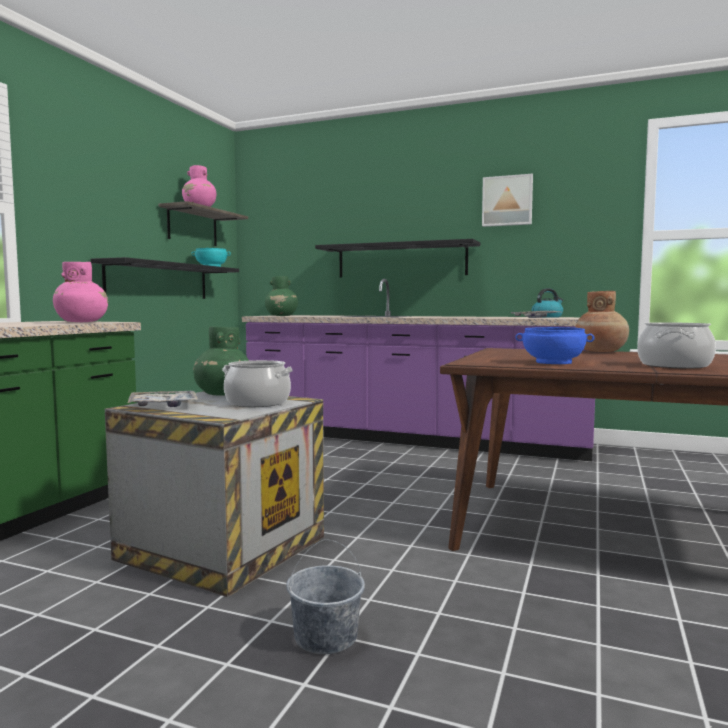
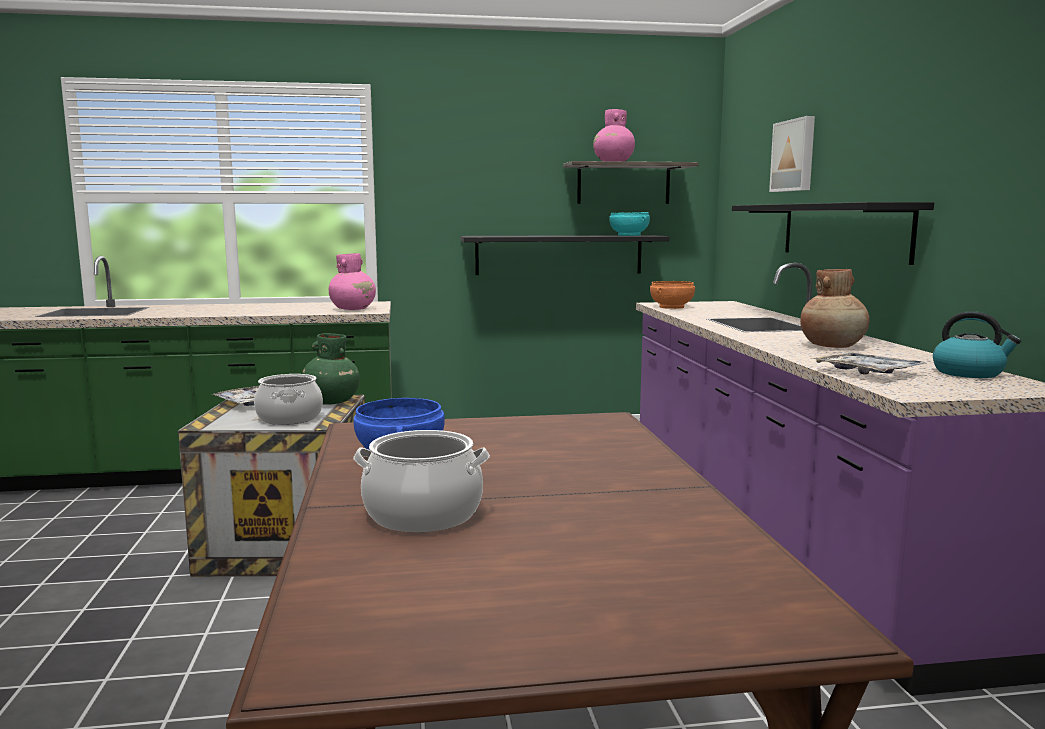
camera: 60 degrees right, 5 degrees up
green vase [265,276,298,316] -> orange bowl [650,281,695,309]
grey bucket [286,539,365,654] -> none
picture [482,174,533,227] -> picture moved to [769,116,815,192]
brown vase [575,291,629,352] -> brown vase moved to [800,269,869,348]

